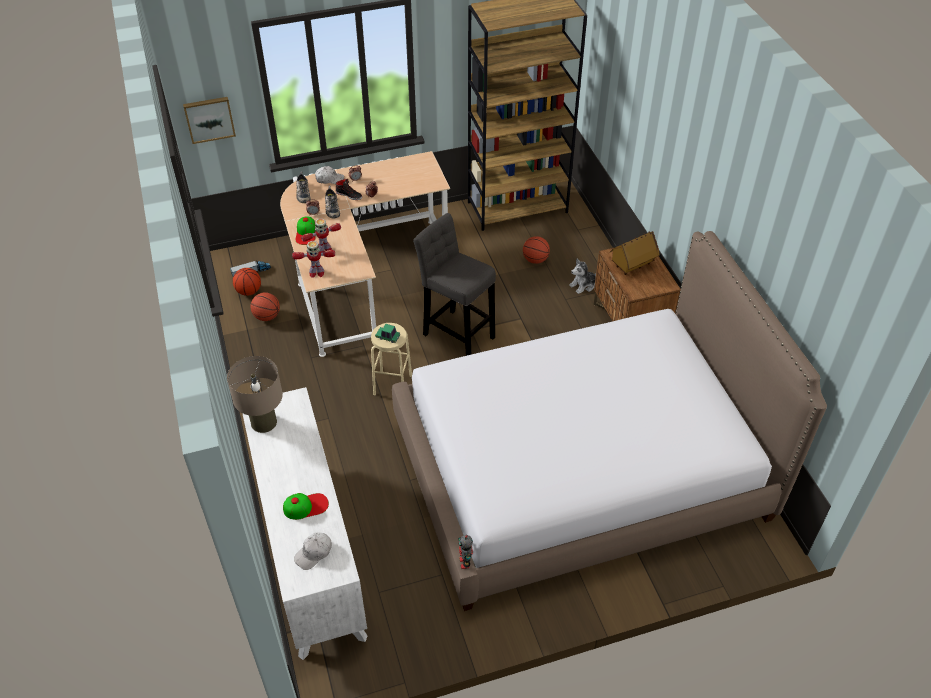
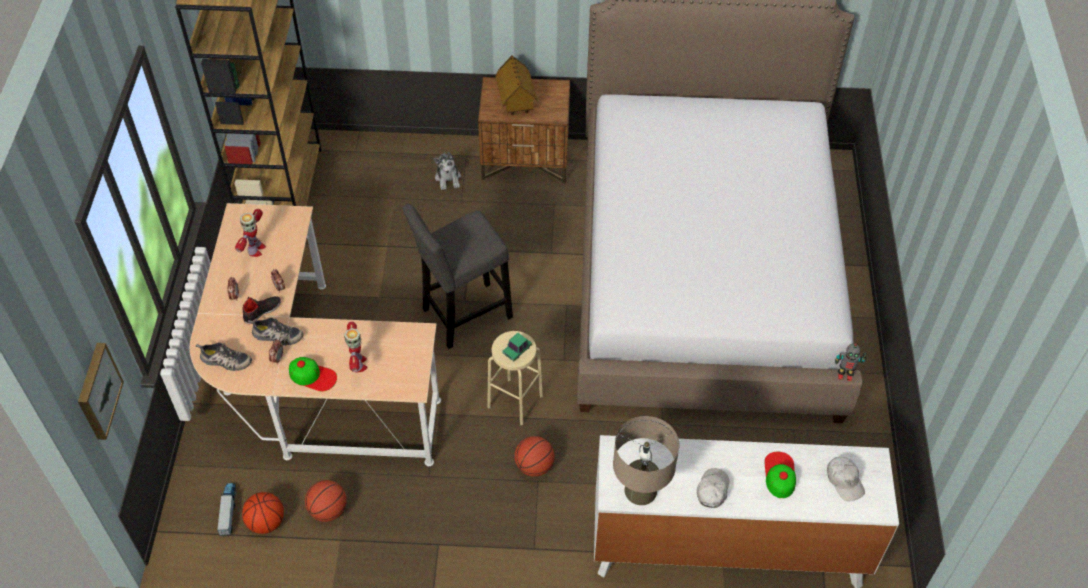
camera: 70 degrees left, 5 degrees up
toy robot [292,241,335,278] -> toy robot moved to [235,209,266,257]
white cap [315,166,344,184] -> white cap moved to [697,468,729,508]
basketball [523,236,550,264] -> basketball moved to [514,436,555,477]

